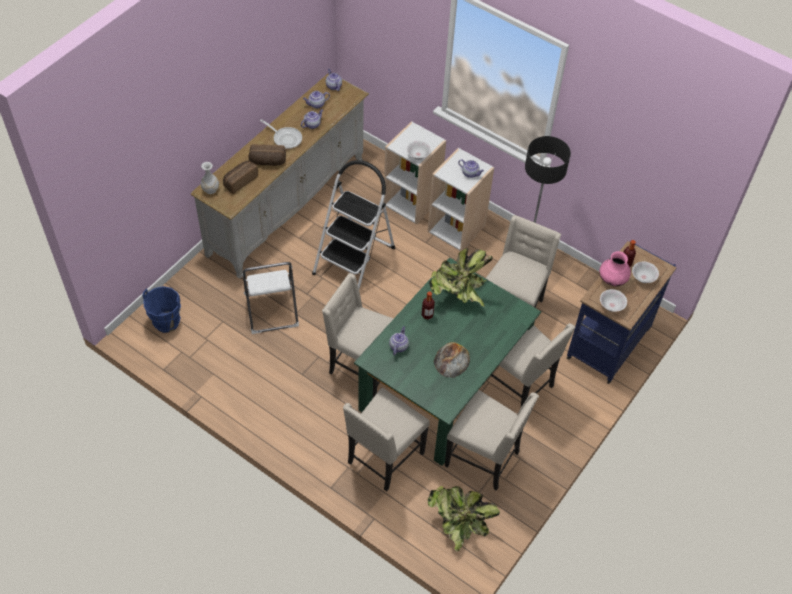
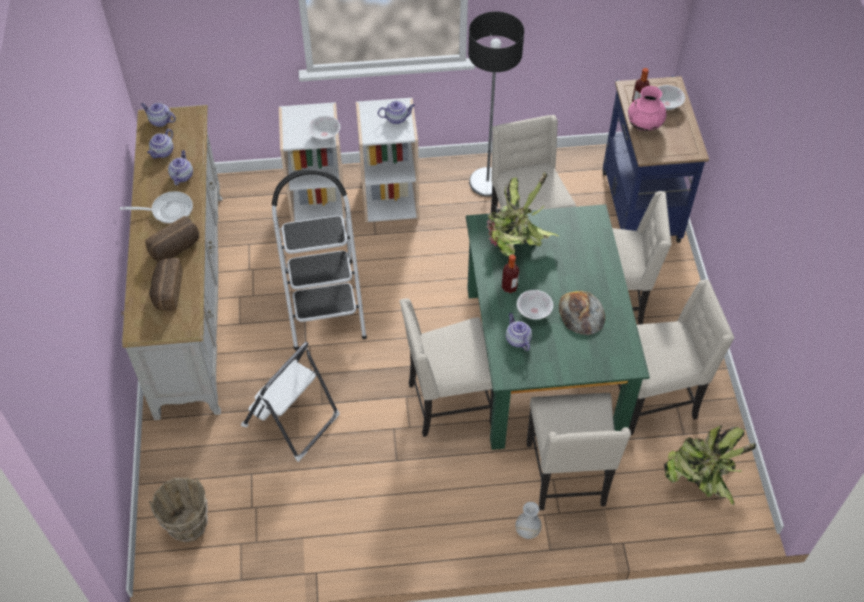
camera: 40 degrees left, 0 degrees up
blue bucket [142,286,181,333] -> brown bucket [149,478,208,542]
white vase [201,162,219,194] -> white vase moved to [515,502,542,539]
white bowl [600,289,627,312] -> white bowl moved to [517,290,553,320]

